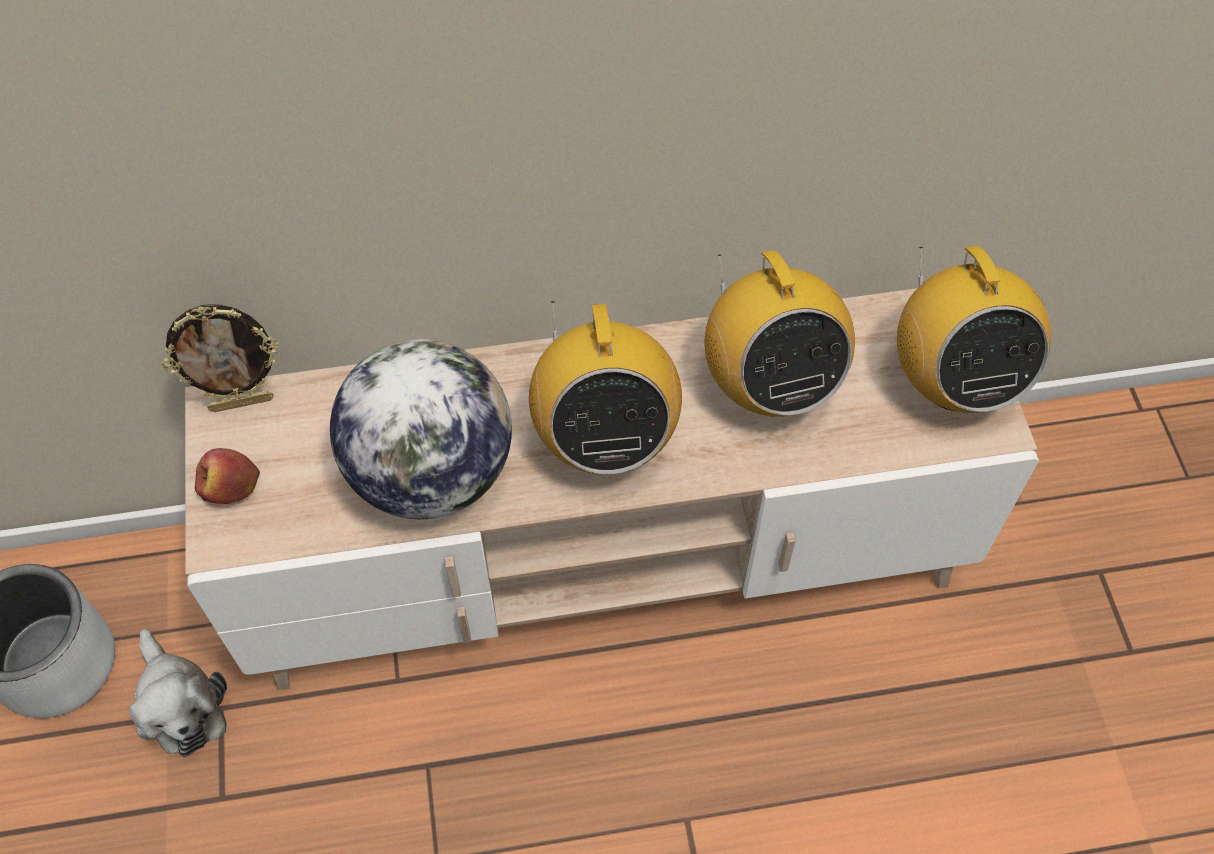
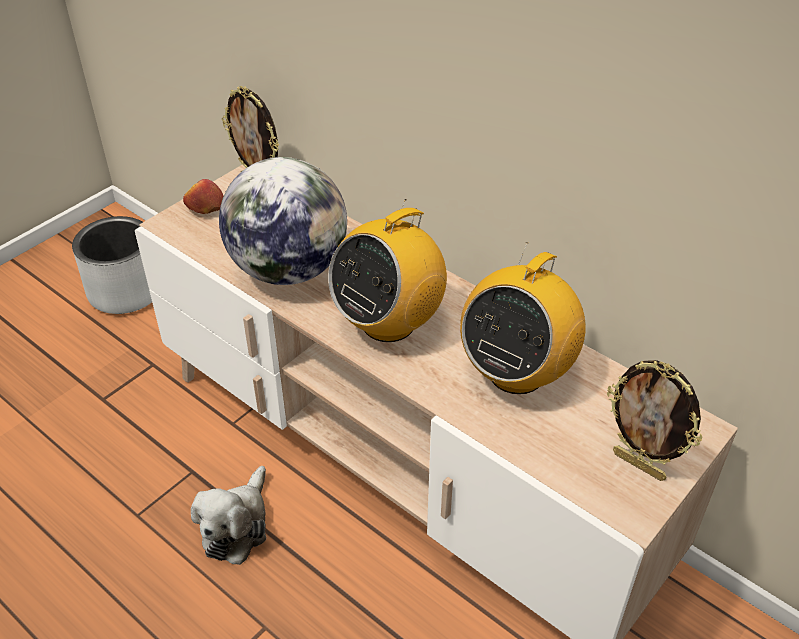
camera: 50 degrees right, 15 degrees down
plush toy [129,629,227,757] -> plush toy moved to [191,466,266,565]
radio [897,246,1051,413] -> picture frame [607,360,702,481]

